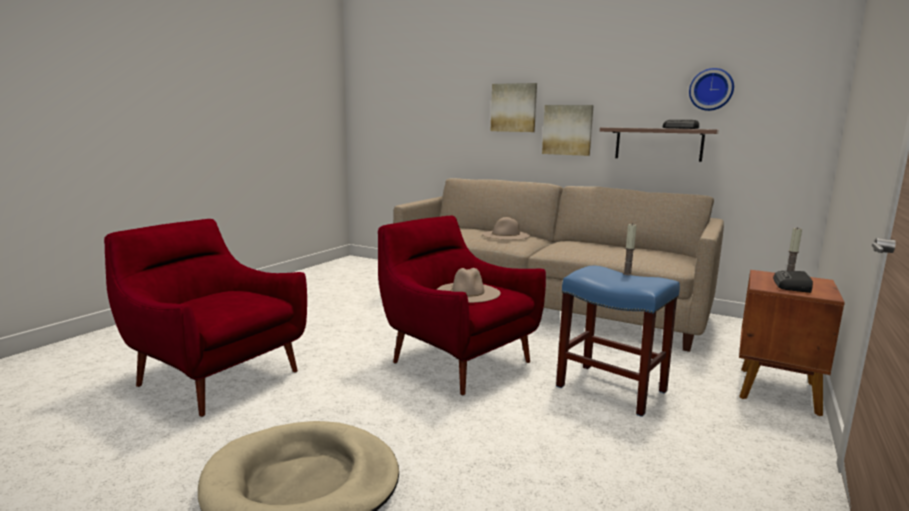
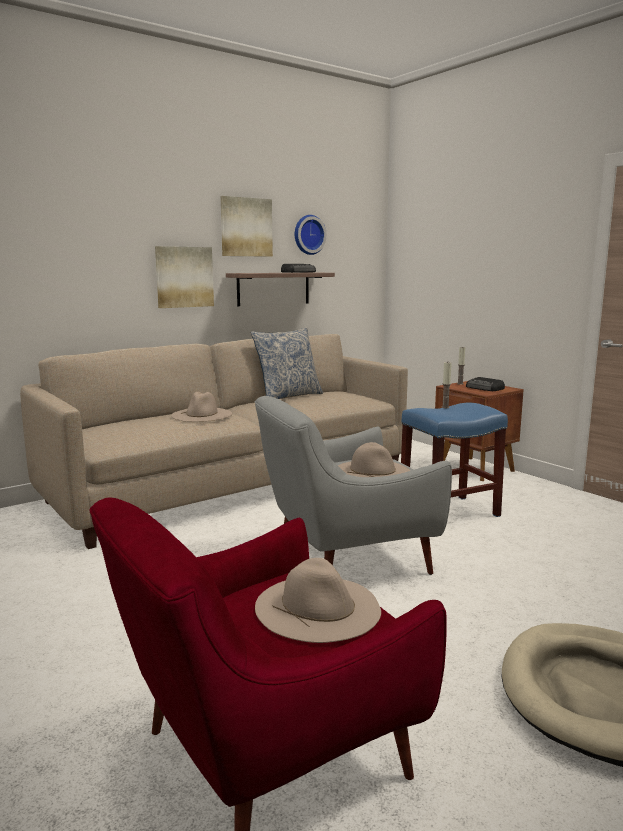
camera: 65 degrees left, 0 degrees up
red armchair [378,216,546,395] -> grey armchair [254,396,452,575]
picture [491,83,537,132] -> picture moved to [220,196,273,257]
none -> pillow [251,327,323,399]
none -> beige hat [255,558,381,643]

